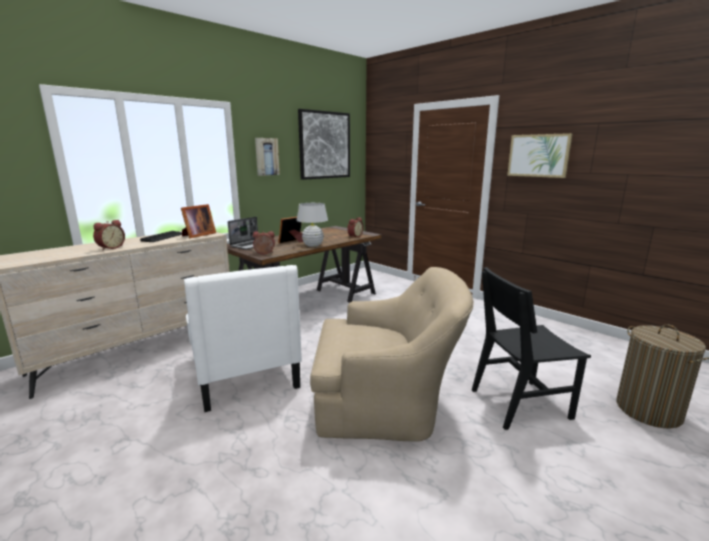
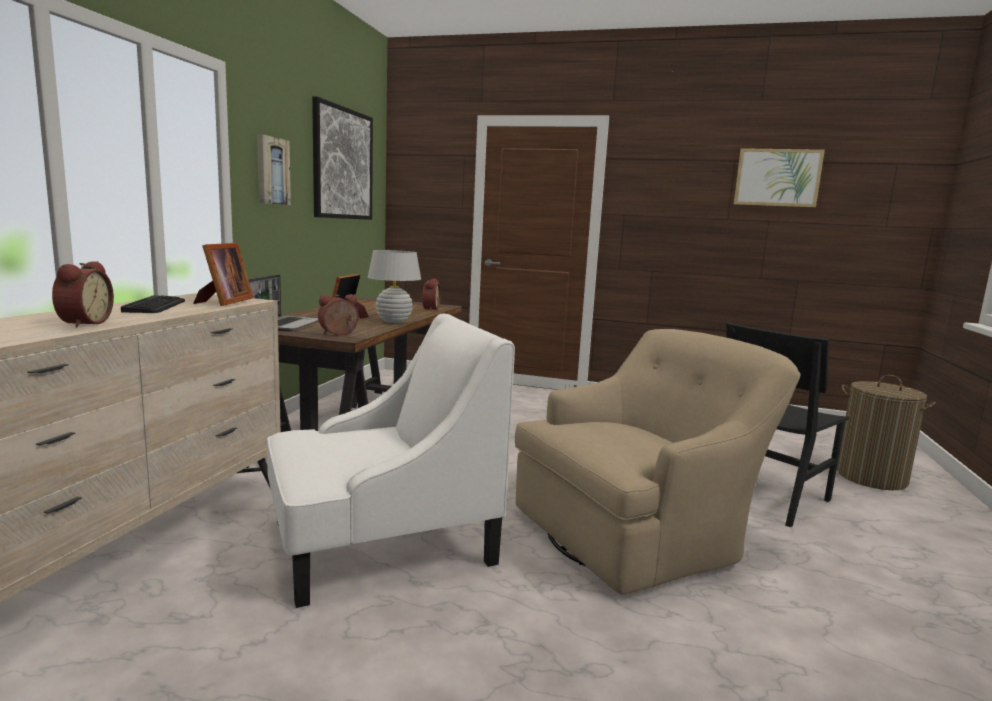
camera: 30 degrees left, 5 degrees down
white armchair [184,265,302,412] -> white armchair turned 60 degrees counterclockwise [267,314,515,608]
picture [507,133,573,178] -> picture moved to [734,148,825,207]

